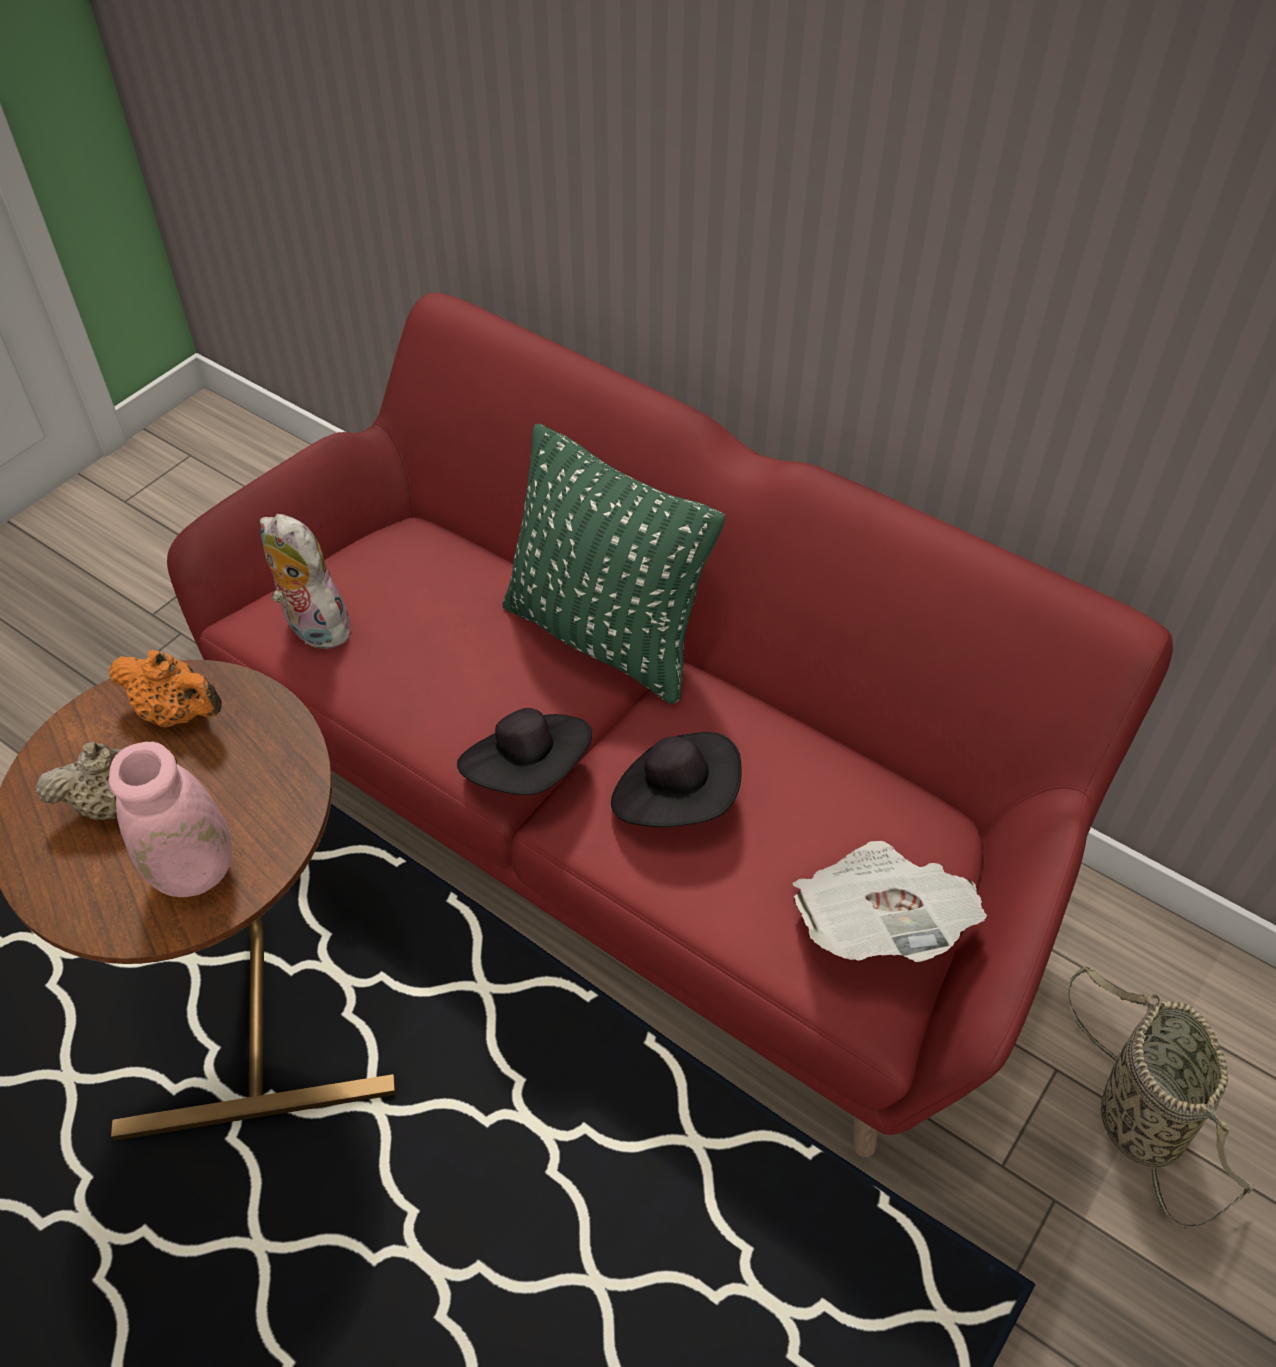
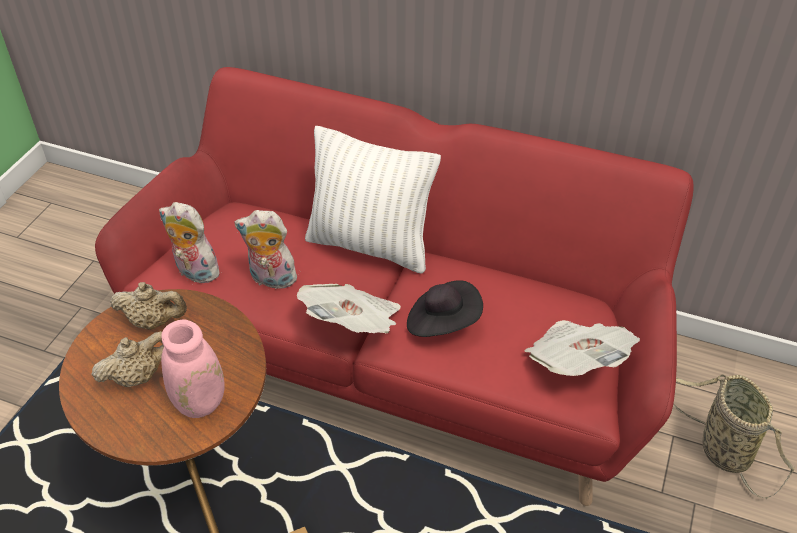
camera: 15 degrees left, 5 degrees down
orange teapot [109,650,222,727] -> beige teapot [110,282,187,330]
black hat [457,708,592,795] -> newspaper [297,284,401,333]
green pillow [503,423,725,704] -> white pillow [305,126,441,274]
none -> plush toy [234,210,299,292]

